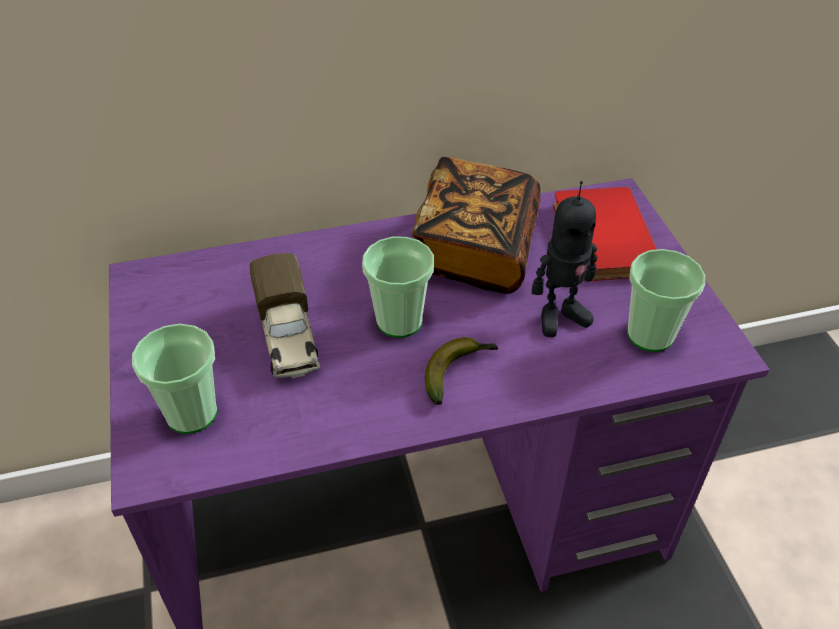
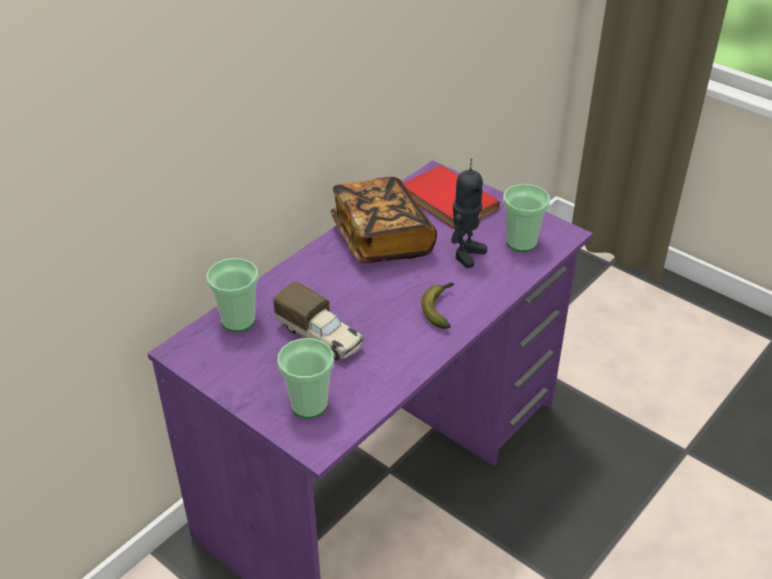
camera: 35 degrees left, 5 degrees down
cup [362,237,434,338] -> cup moved to [206,258,259,332]

